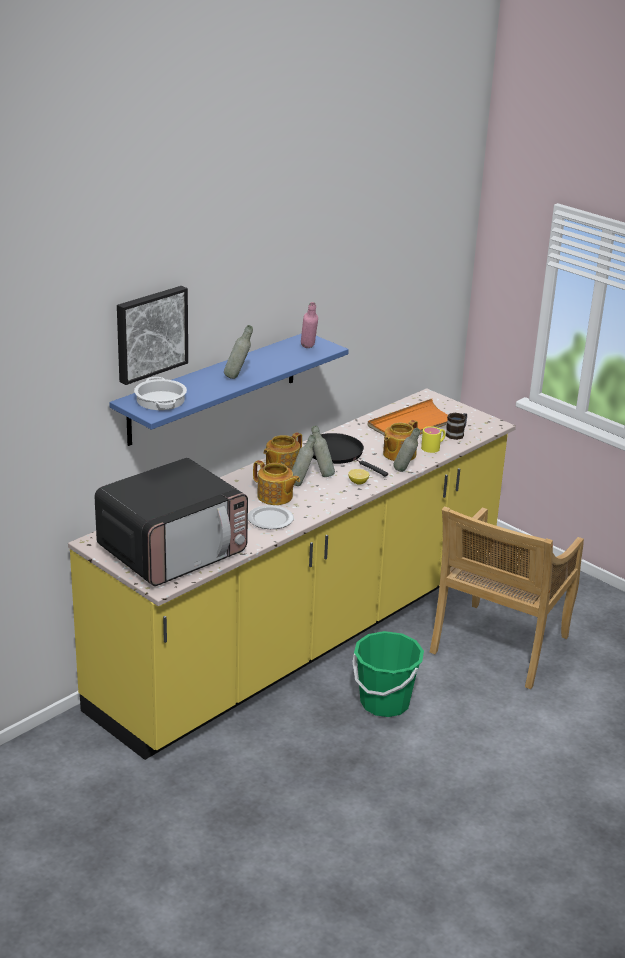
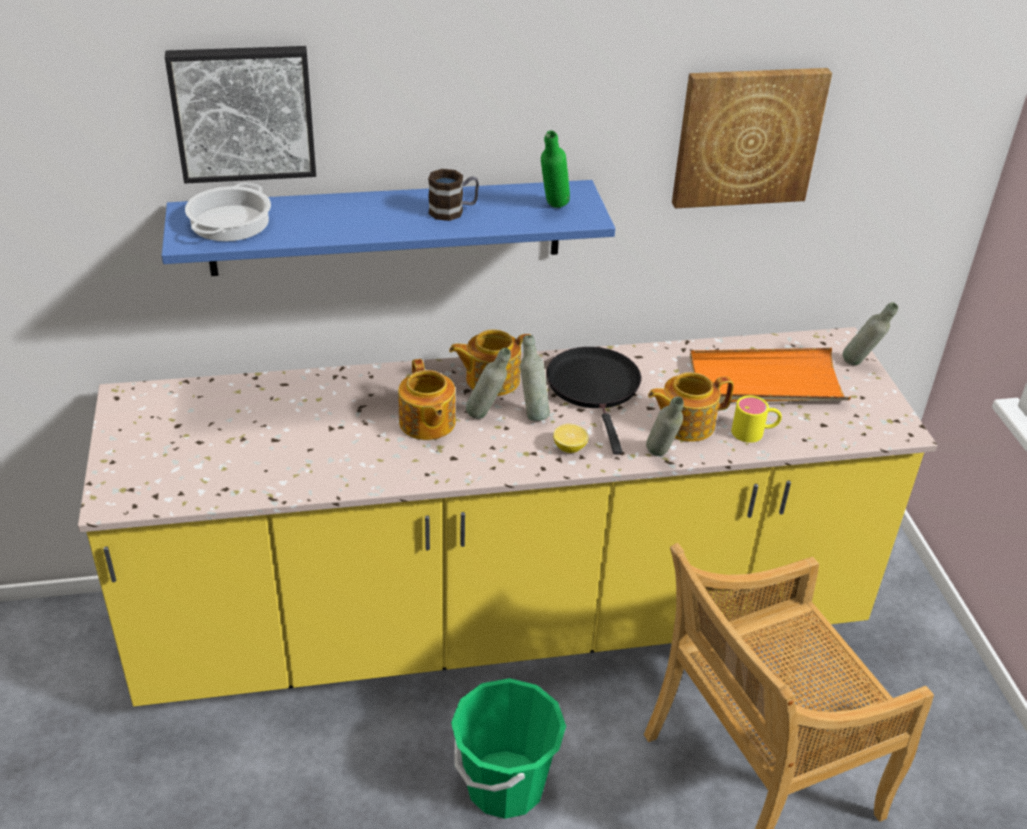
camera: 35 degrees right, 10 degrees up
microwave [95,458,248,586] -> none
grey bottle [224,325,253,379] -> grey bottle moved to [843,302,898,366]
plate [248,505,294,529] -> none
pink bottle [301,302,318,348] -> green bottle [541,130,570,208]
mug [445,413,467,440] -> mug moved to [428,169,479,221]
none -> picture [672,68,832,208]

